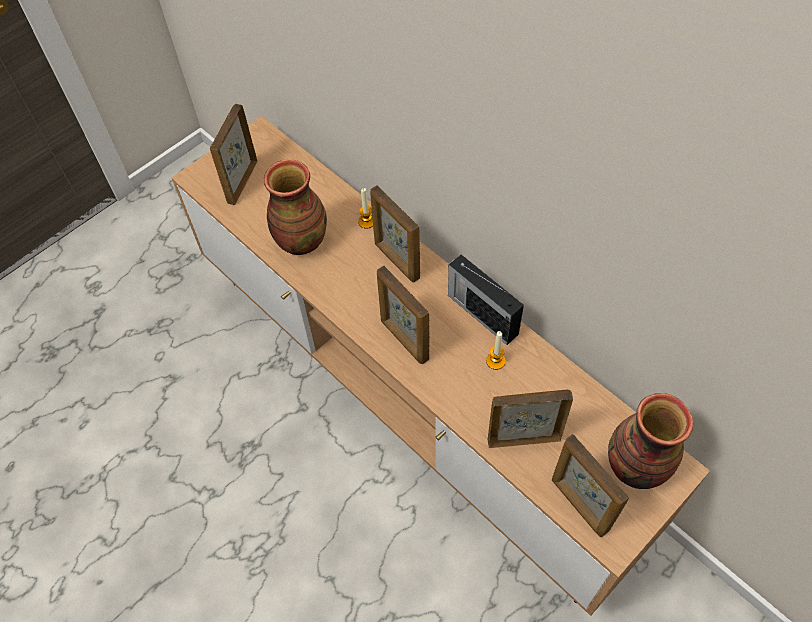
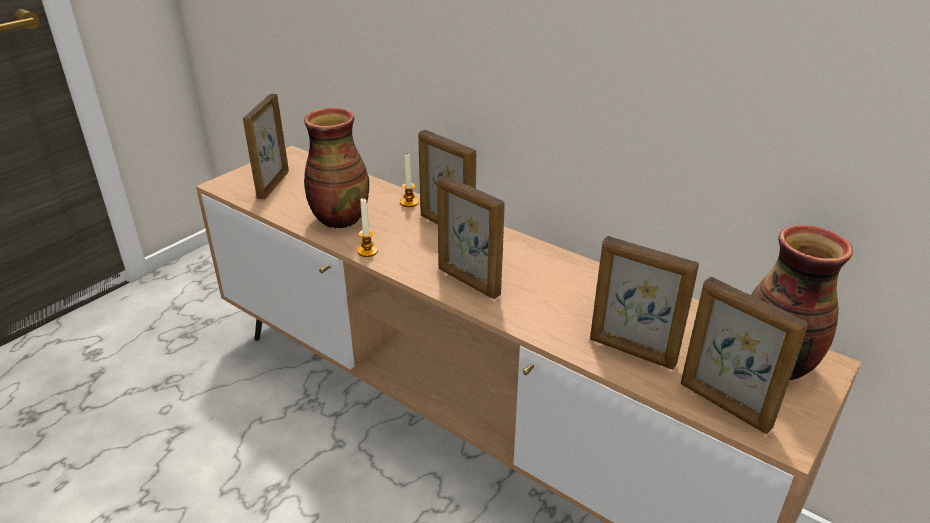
camera: 10 degrees left, 25 degrees down
radio [448,255,524,345] -> none
candle [486,331,506,370] -> candle moved to [357,198,378,257]
picture frame [488,390,573,448] -> picture frame turned 135 degrees counterclockwise [590,236,699,370]

